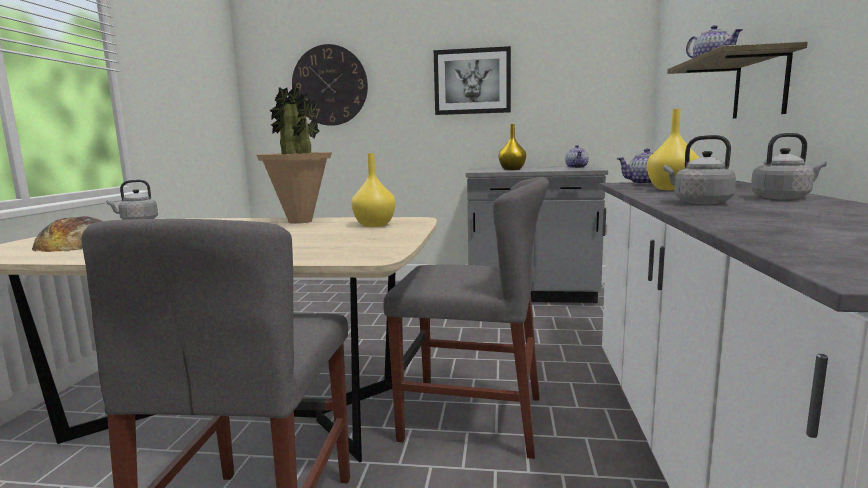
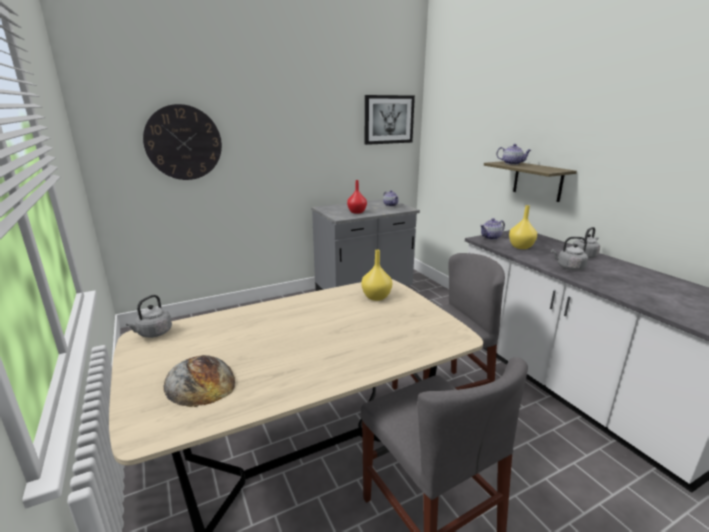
camera: 35 degrees left, 10 degrees up
potted plant [257,83,332,224] -> none
picture [434,46,511,115] -> picture moved to [364,95,415,145]
yellow vase [499,124,526,170] -> red vase [347,180,367,214]

